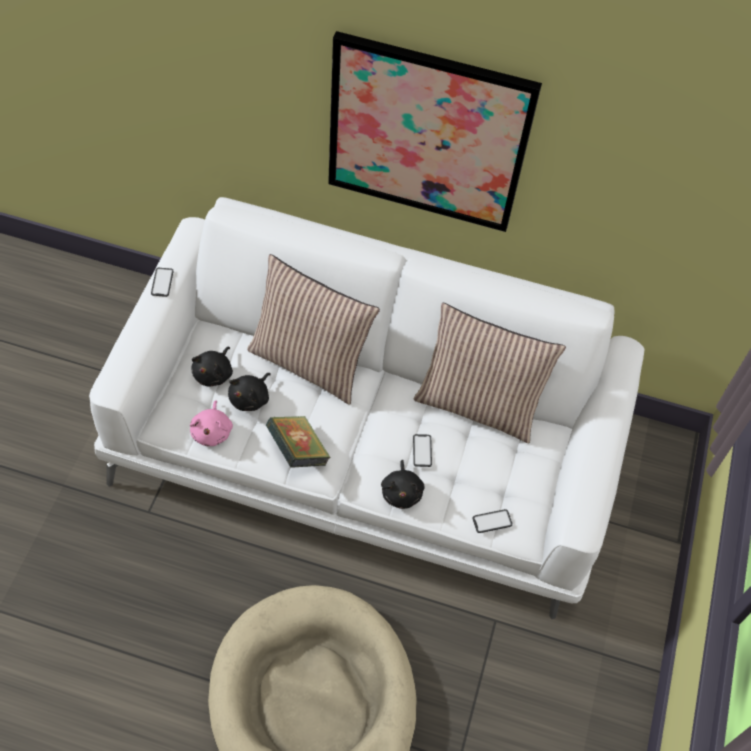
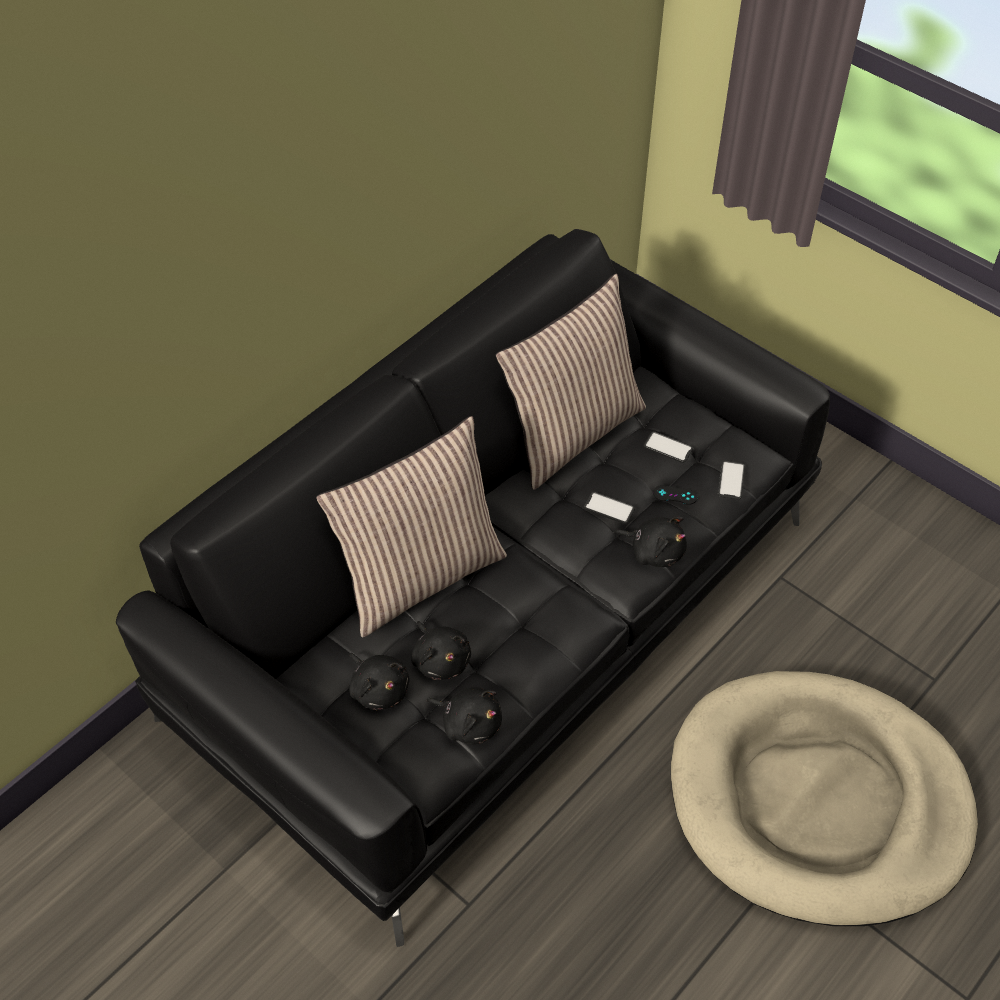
camera: 60 degrees left, 5 degrees down
white sofa [89,197,644,619] -> black sofa [116,229,830,947]
phone [151,268,173,297] -> phone moved to [643,431,693,463]
pink plush toy [190,400,233,446] -> black plush toy [426,687,502,745]
book [266,416,330,467] -> none
picture [328,31,542,232] -> none
none -> black game controller [653,485,698,505]

